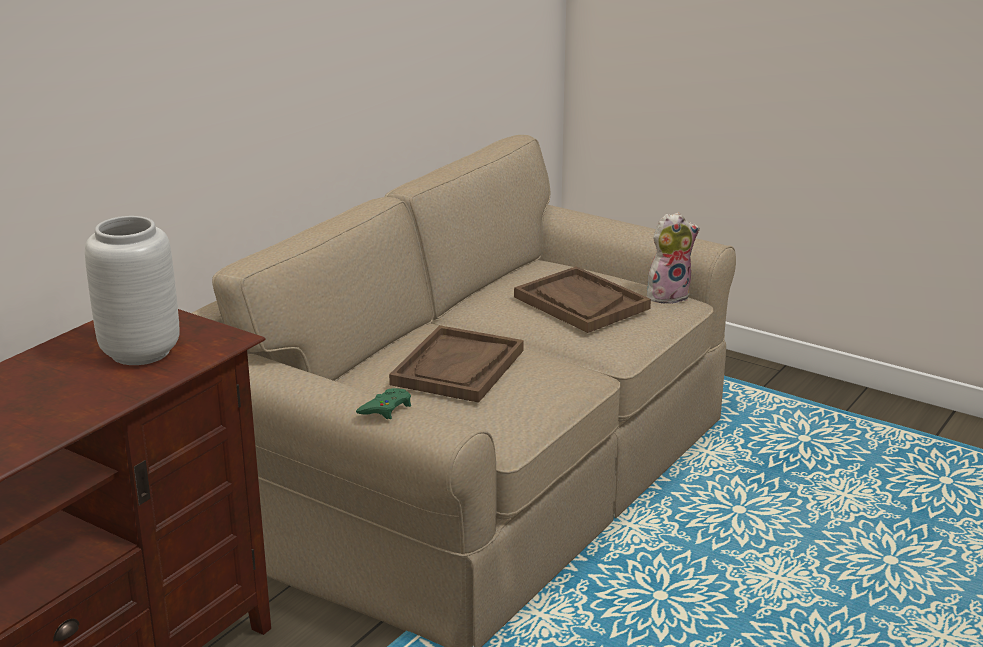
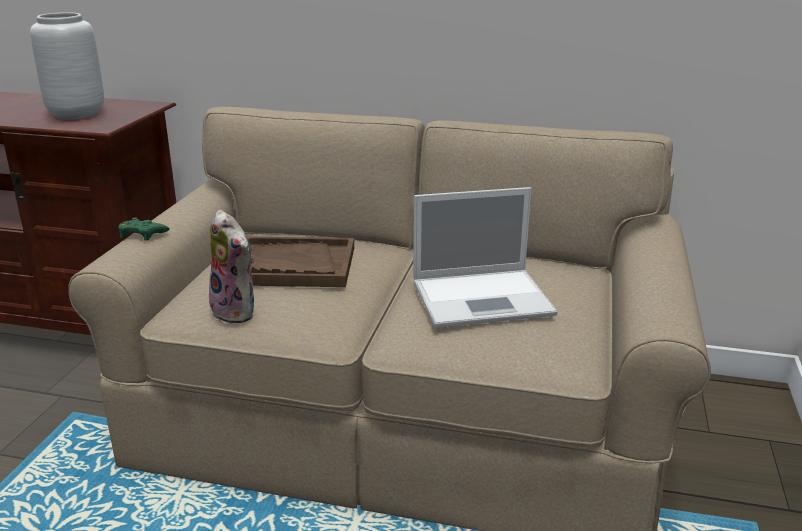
camera: 70 degrees right, 0 degrees up
brown tray [514,266,651,333] -> laptop [413,187,558,328]
plush toy [647,212,700,304] -> plush toy moved to [207,210,254,324]

